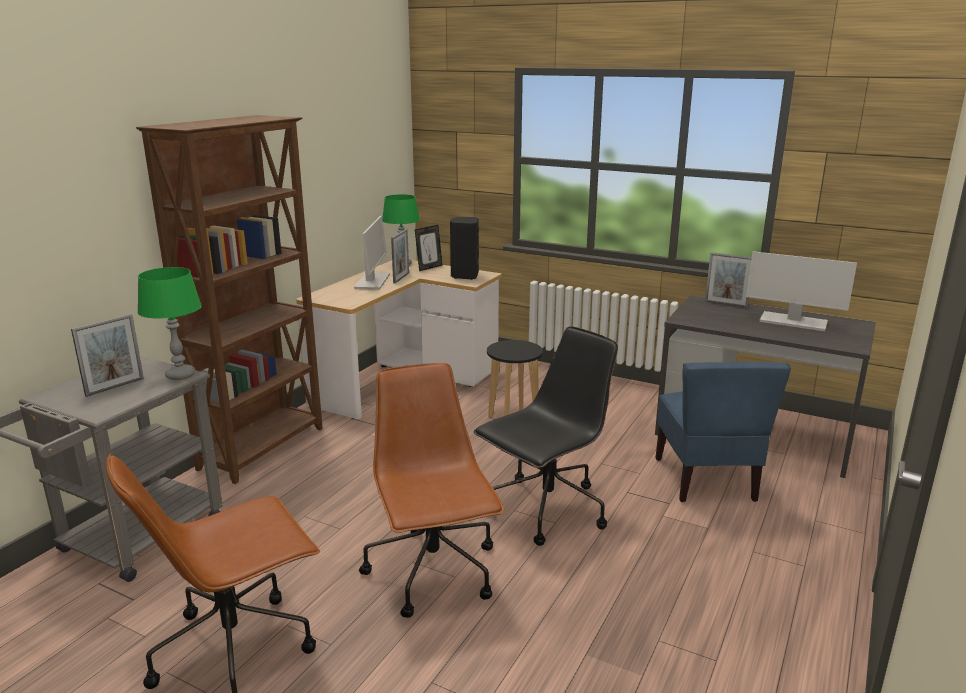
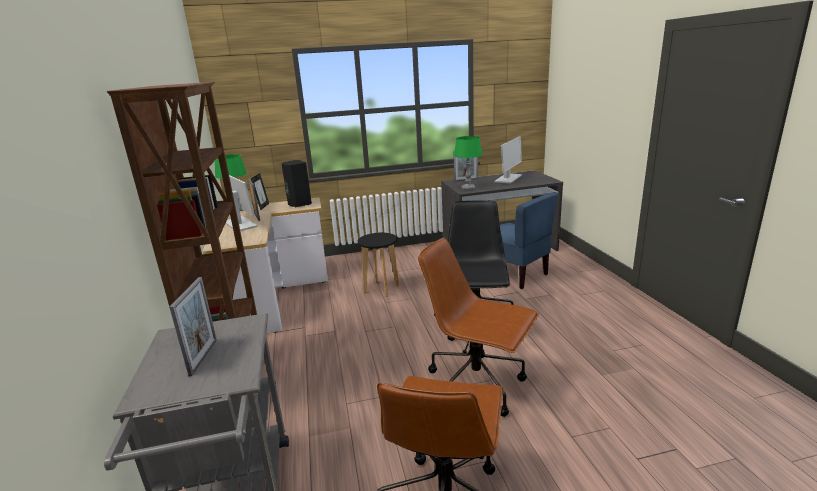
camera: 40 degrees left, 0 degrees up
green table lamp [137,267,202,380] -> green table lamp moved to [454,136,482,190]
monitor [746,251,857,331] -> monitor turned 45 degrees counterclockwise [494,136,522,183]

